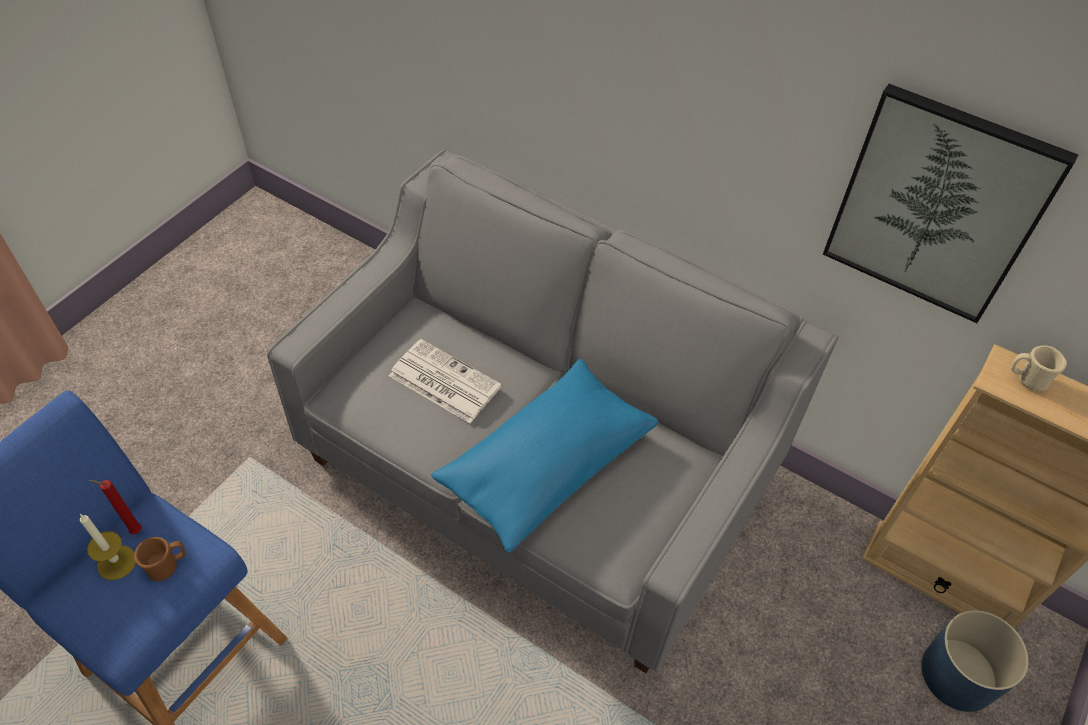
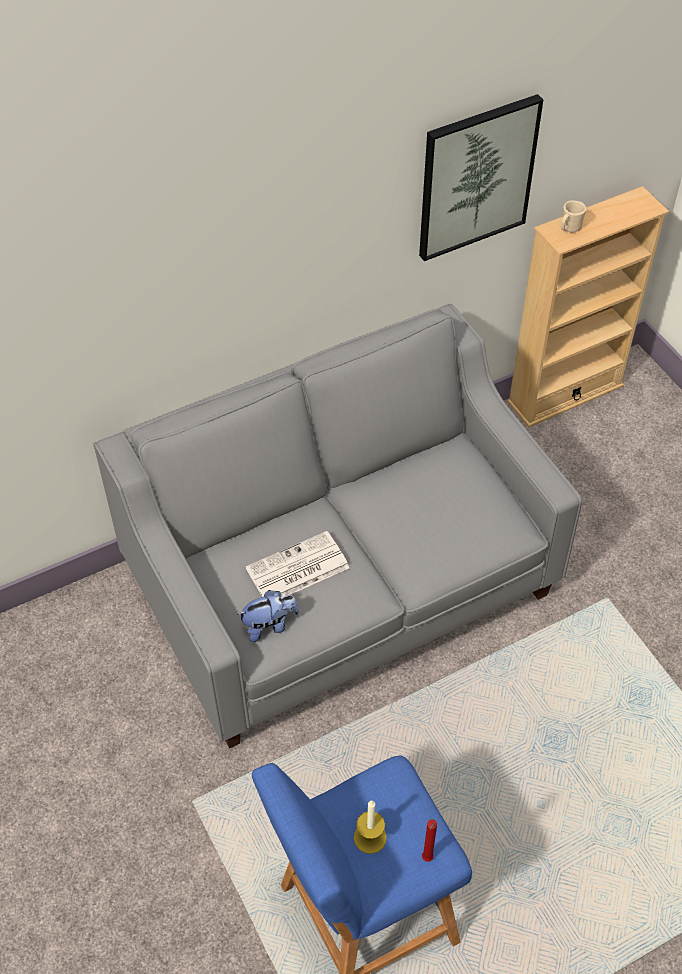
camera: 60 degrees left, 0 degrees up
red candle [89,480,142,534] -> red candle moved to [422,819,437,862]
brown mug [134,537,186,581] -> none
blue pillow [431,359,659,553] -> none
blue planter [922,610,1029,712] -> none
none -> plush toy [237,590,300,642]

